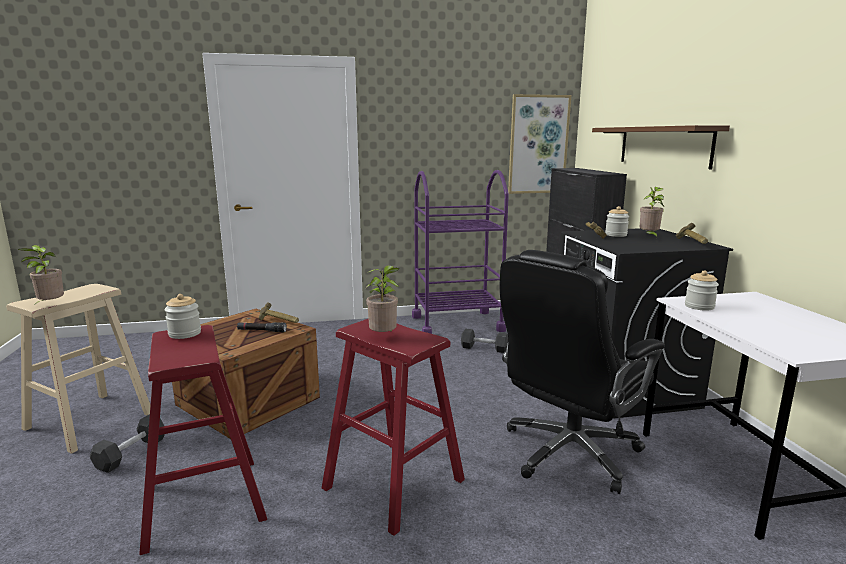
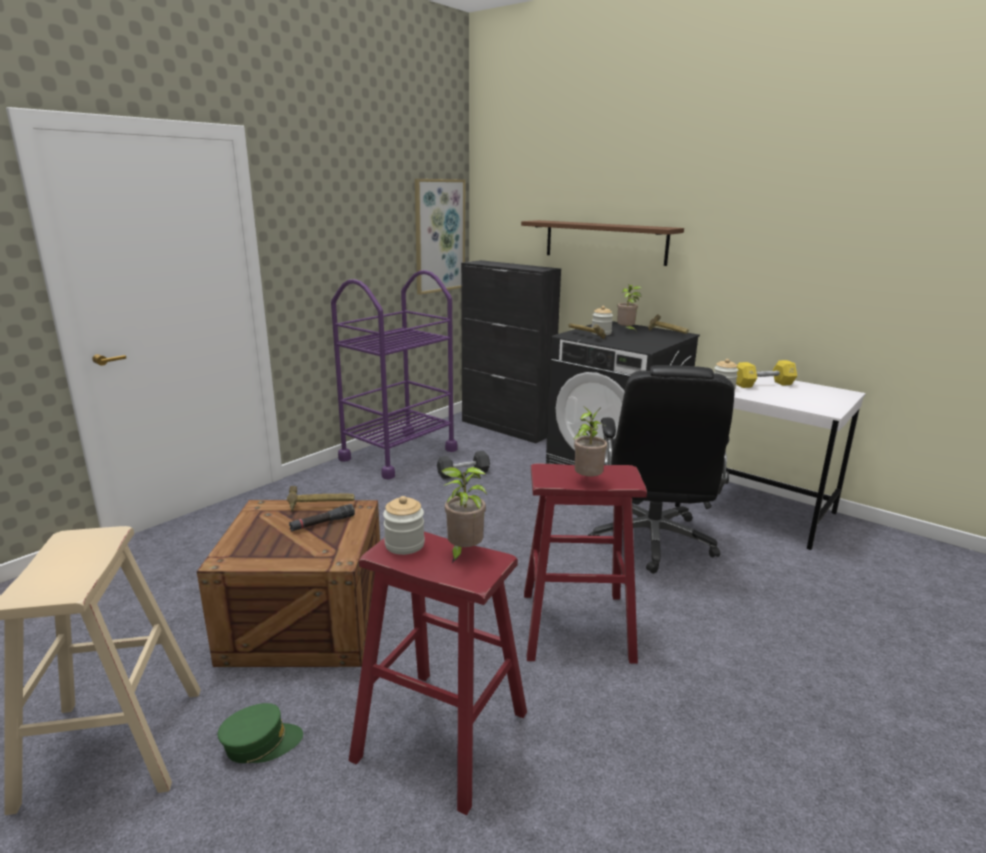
camera: 40 degrees left, 5 degrees up
potted plant [18,245,64,306] -> potted plant moved to [441,467,487,563]
black dumbbell [90,415,165,473] -> green cap [218,703,303,763]
none -> yellow dumbbell [736,360,797,388]

